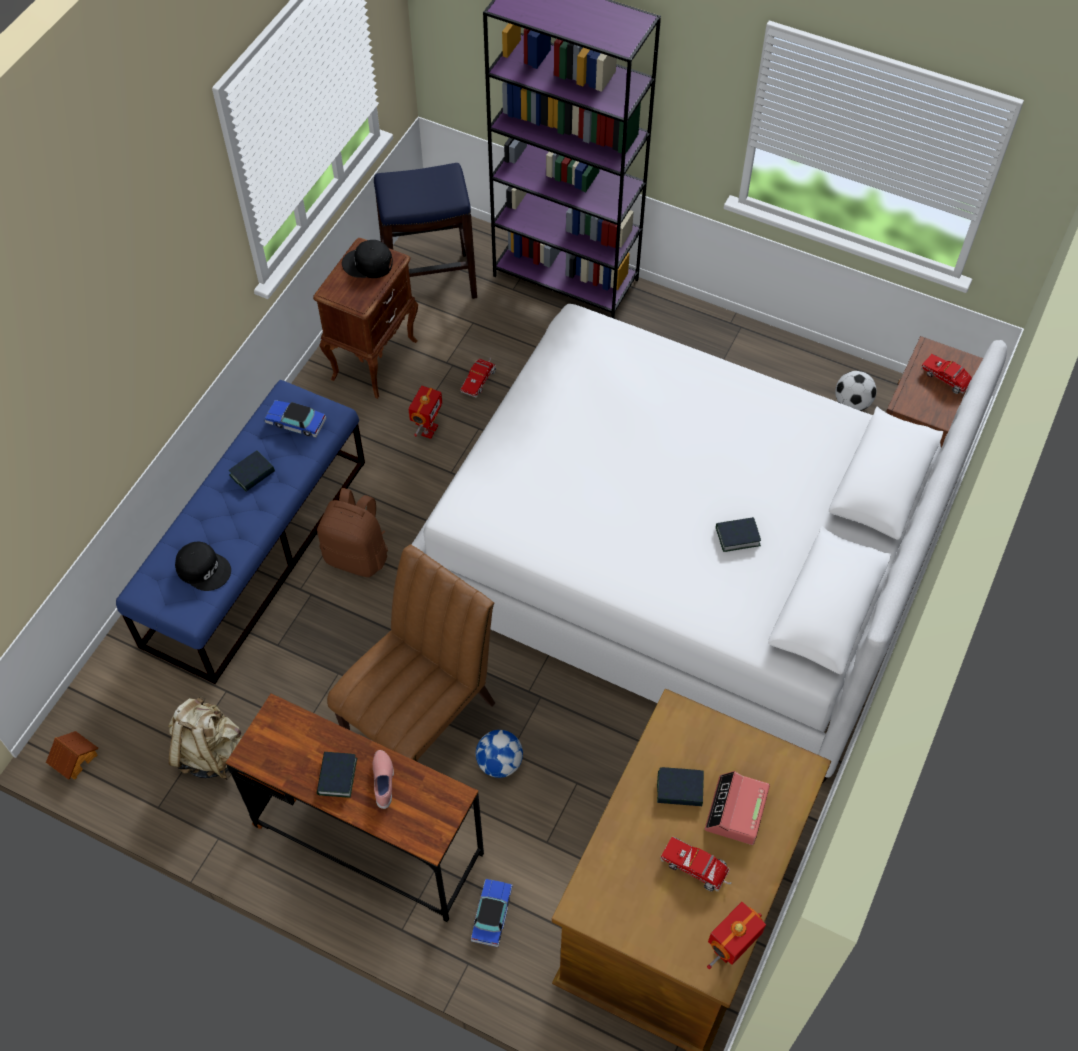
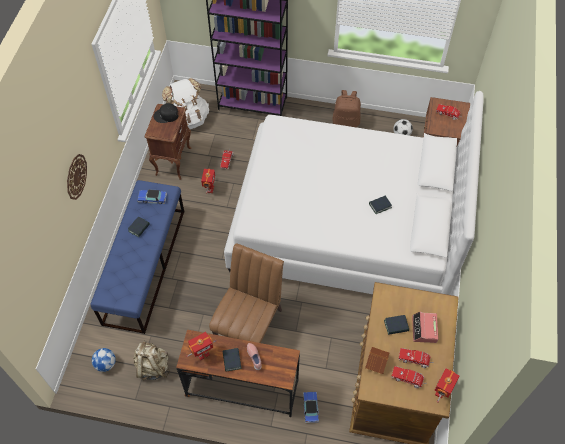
camera: 15 degrees left, 0 degrees up
toy house [46,731,98,780] -> toy house moved to [365,347,389,374]
black cap [175,542,231,591] -> none
brown backpack [317,488,388,577] -> brown backpack moved to [333,90,361,127]
stool [374,163,477,299] -> white backpack [162,78,209,129]
football [476,730,523,778] -> football moved to [92,348,116,372]
none -> wall clock [67,154,87,200]
none -> toy robot [186,332,217,361]
none -> toy truck [391,366,426,389]

